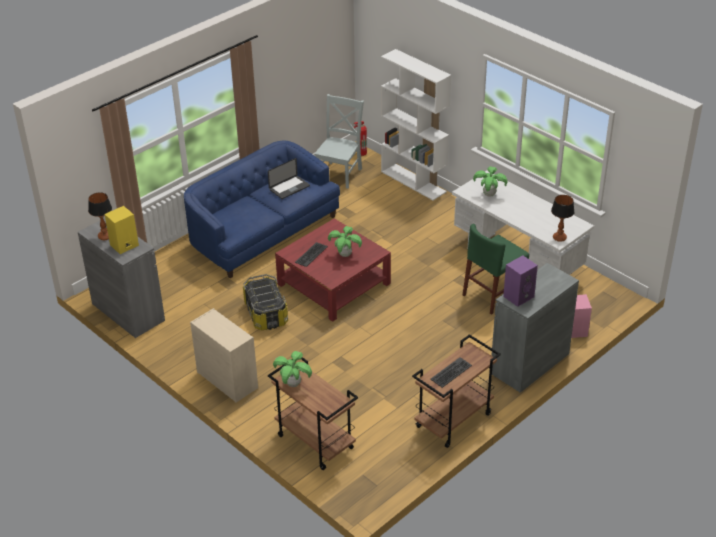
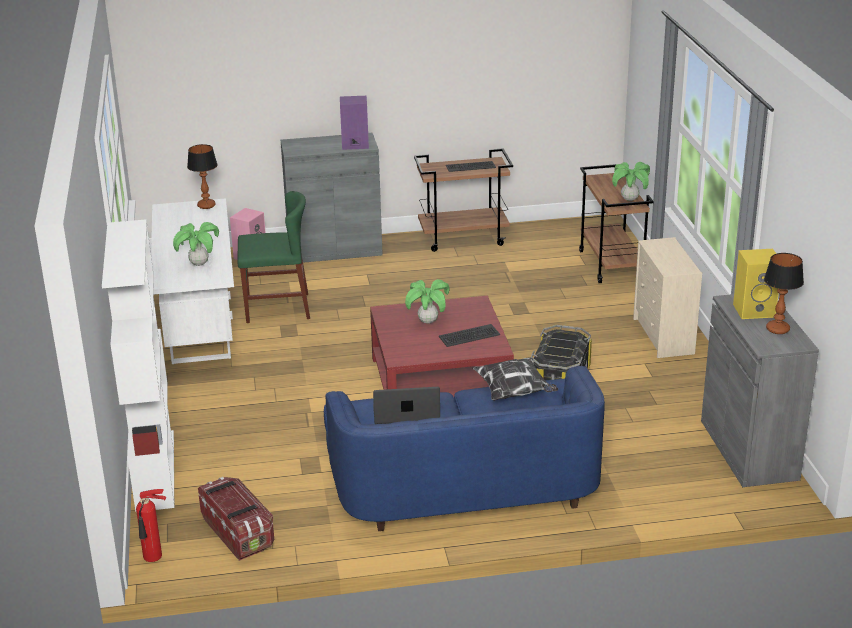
camera: 145 degrees left, 10 degrees down
grey chair [315,94,364,189] -> storage box [198,477,274,561]
none -> pillow [473,357,558,401]

